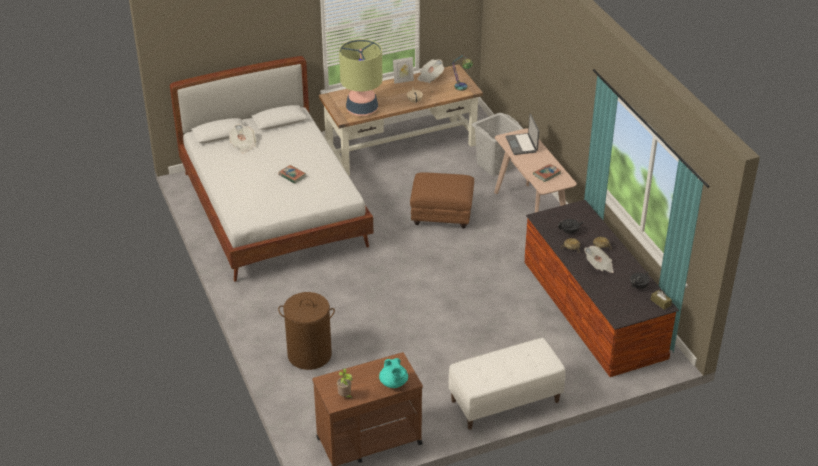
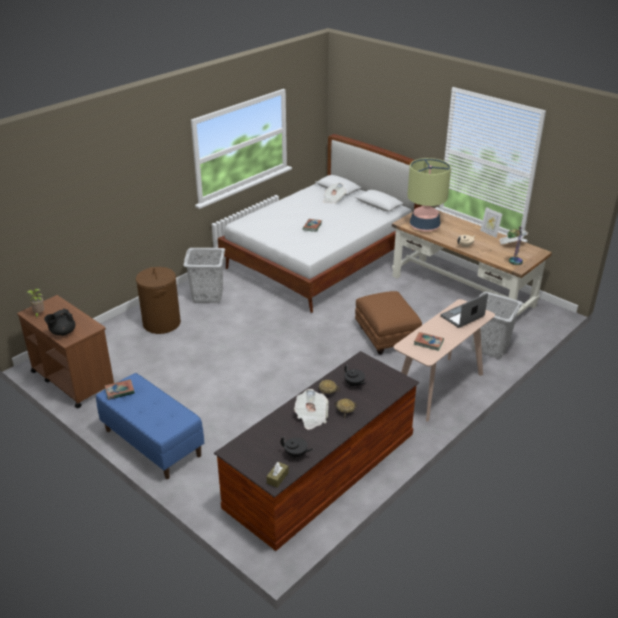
camera: 65 degrees right, 5 degrees down
turquoise teapot [379,358,408,388] -> black teapot [44,309,75,336]
white bench [448,338,566,430] -> blue bench [96,373,204,479]
none -> book [105,379,135,400]
none -> grey laundry basket [183,248,225,303]

